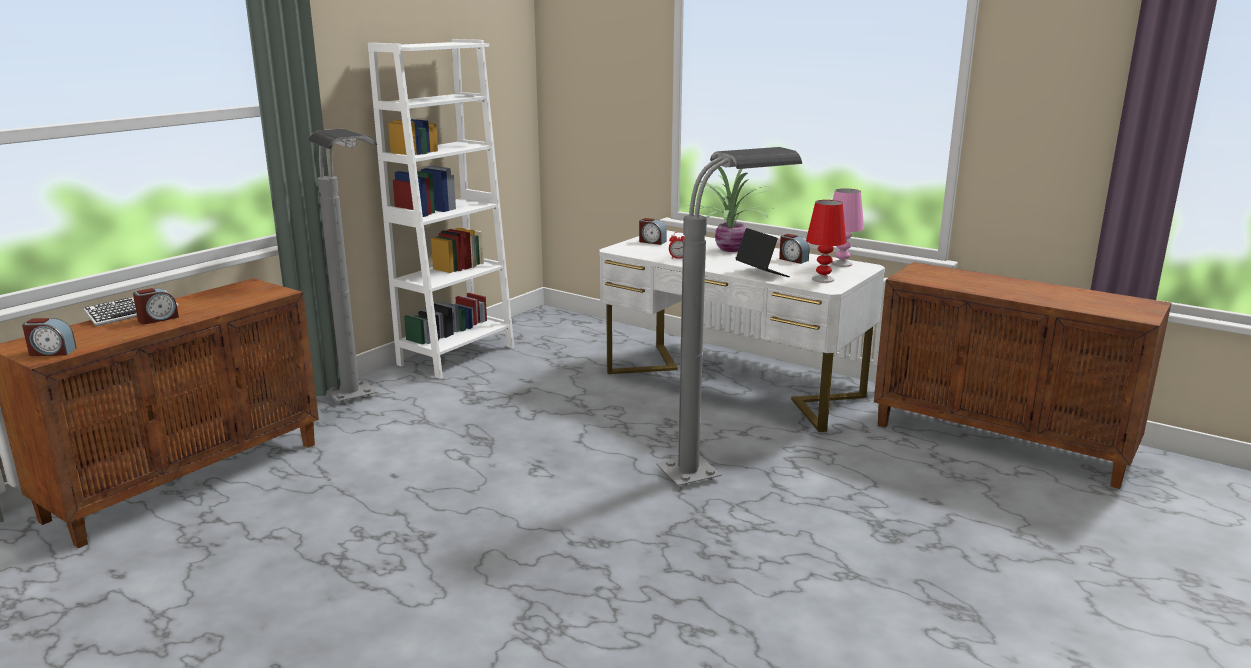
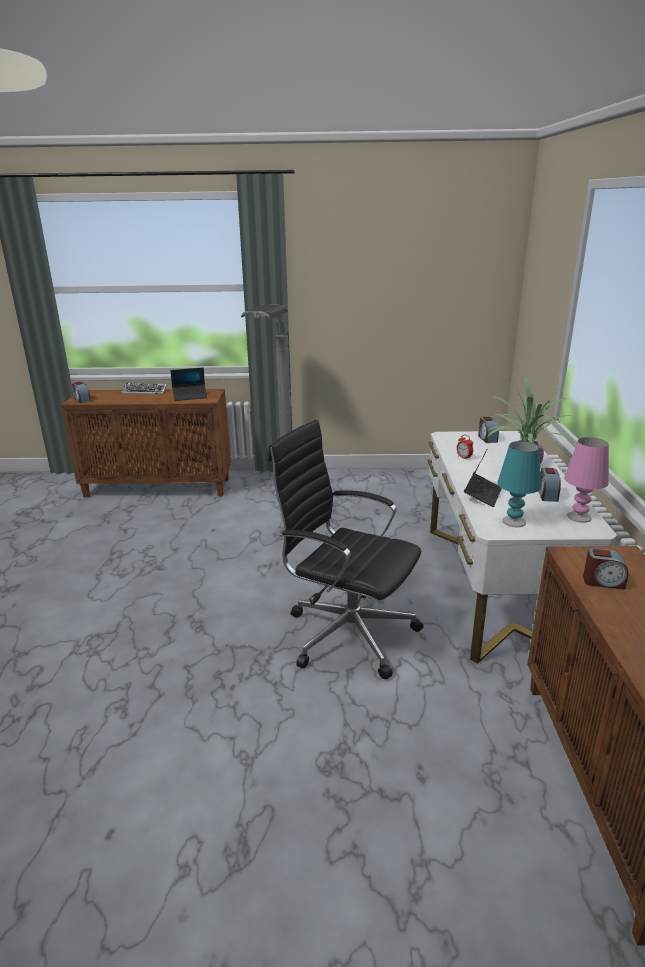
camera: 55 degrees right, 5 degrees up
alarm clock [133,288,179,324] -> alarm clock moved to [583,548,629,590]
white bookcase [368,39,514,379] -> none
grey floor lamp [656,147,802,486] -> black office chair [268,420,424,679]
red table lamp [806,200,846,283] -> turquoise table lamp [498,441,541,527]
none -> laptop [170,367,208,401]

